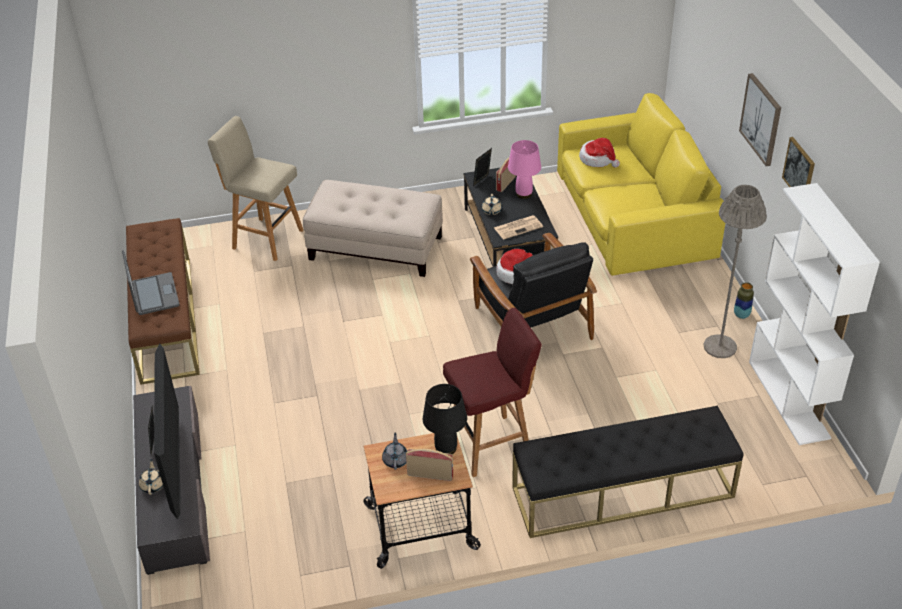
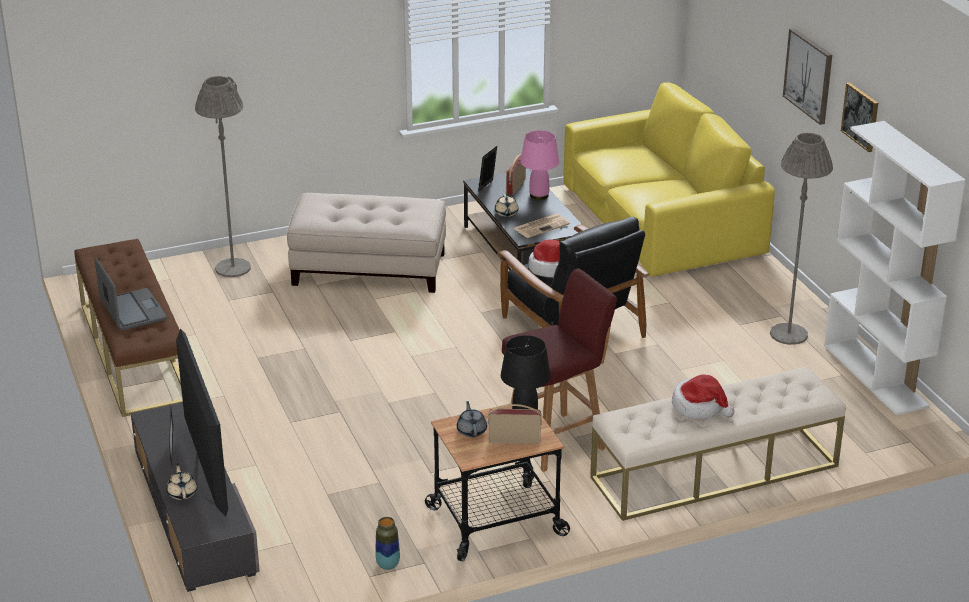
camera: 10 degrees left, 10 degrees down
beige stool [208,116,303,261] -> grey floor lamp [195,76,251,277]
black bench [512,406,743,538] -> beige bench [590,366,846,521]
hat [579,138,620,168] -> hat moved to [672,374,735,419]
vase [734,282,754,319] -> vase moved to [375,517,400,570]

